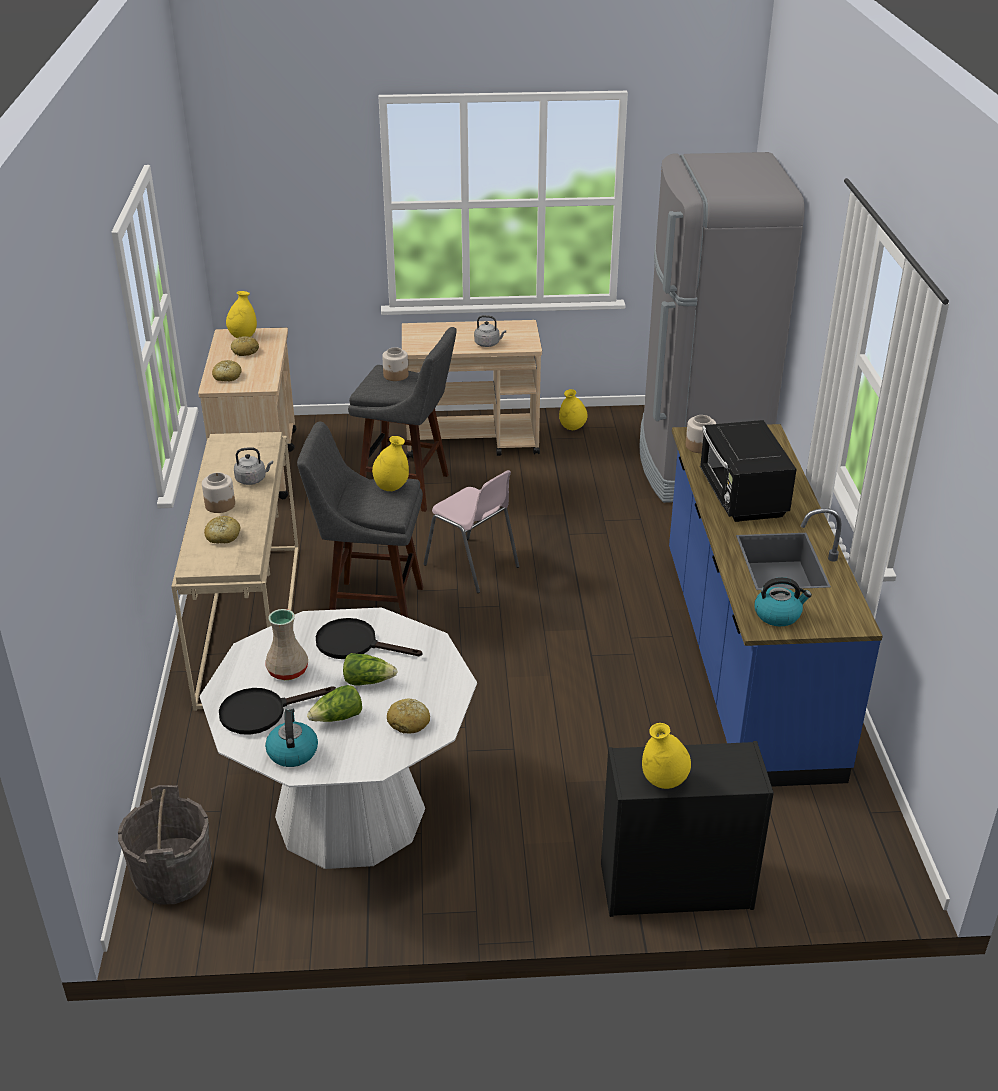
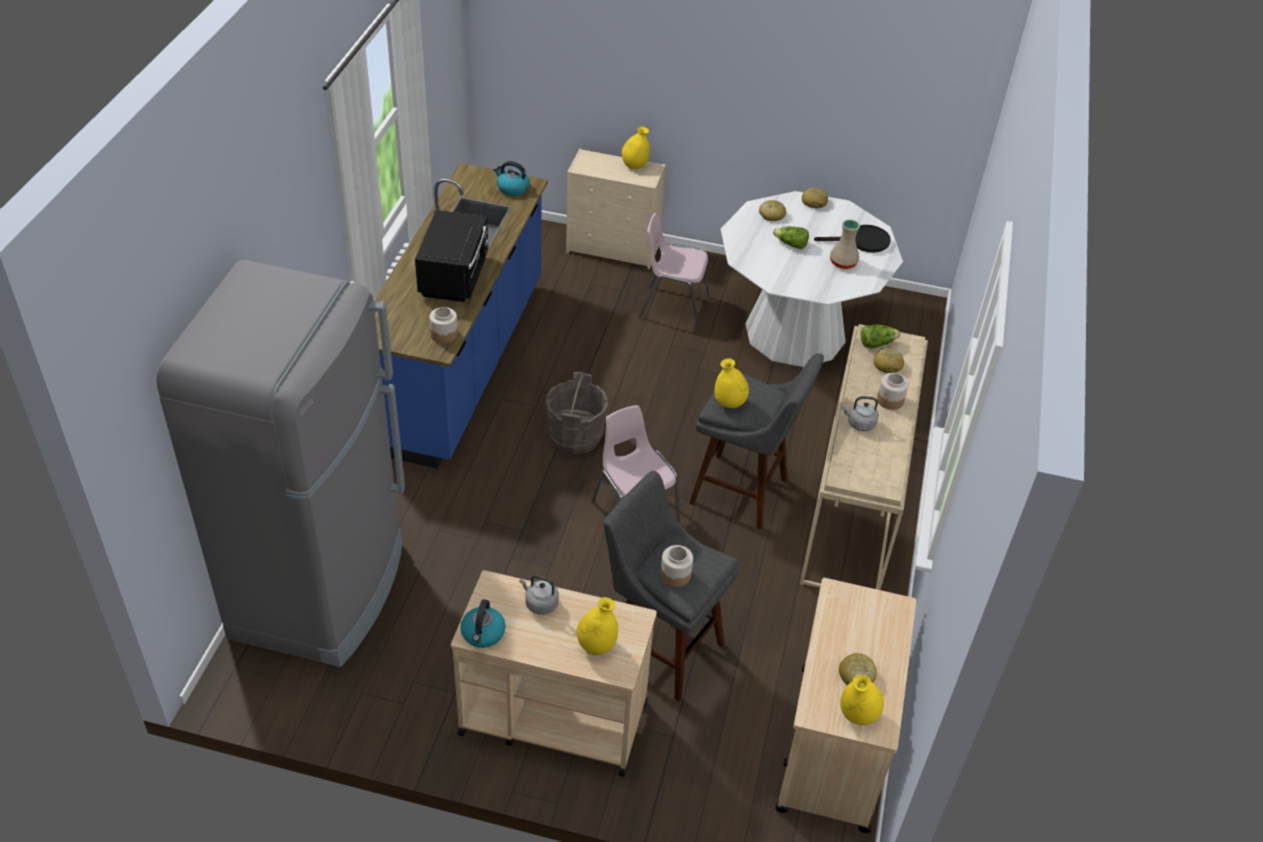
camera: 165 degrees left, 10 degrees up
grey bucket [118,785,212,905] -> grey bucket moved to [546,372,608,454]
bread [212,360,242,382] -> bread moved to [802,188,828,209]
kettle [265,708,318,767] -> kettle moved to [460,599,506,648]
lettuce [307,685,362,722] -> lettuce moved to [861,325,900,348]
black frying pan [316,618,422,659] -> none
yellow vase [559,389,588,430] -> yellow vase moved to [576,597,618,655]
black dresser [601,741,774,917] -> beige dresser [566,149,666,269]
none -> pink chair [639,213,710,331]

